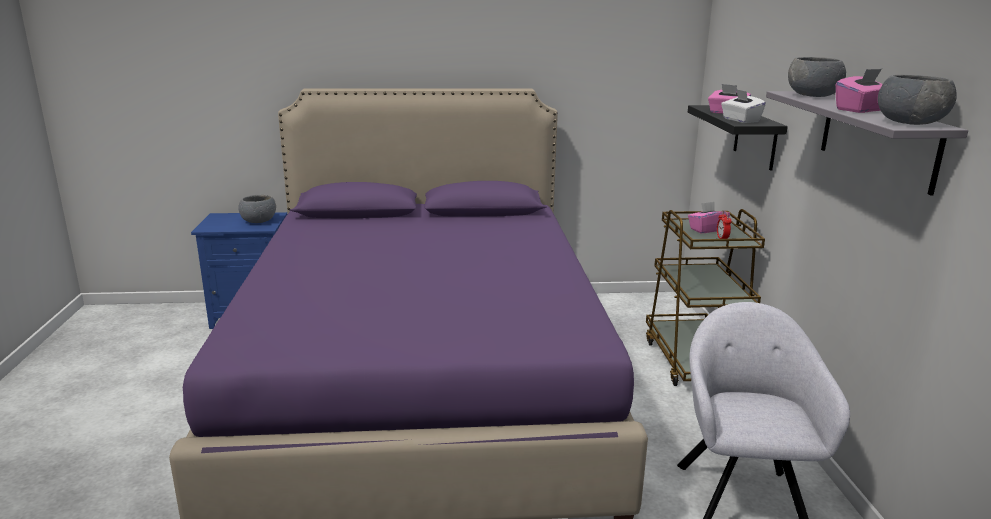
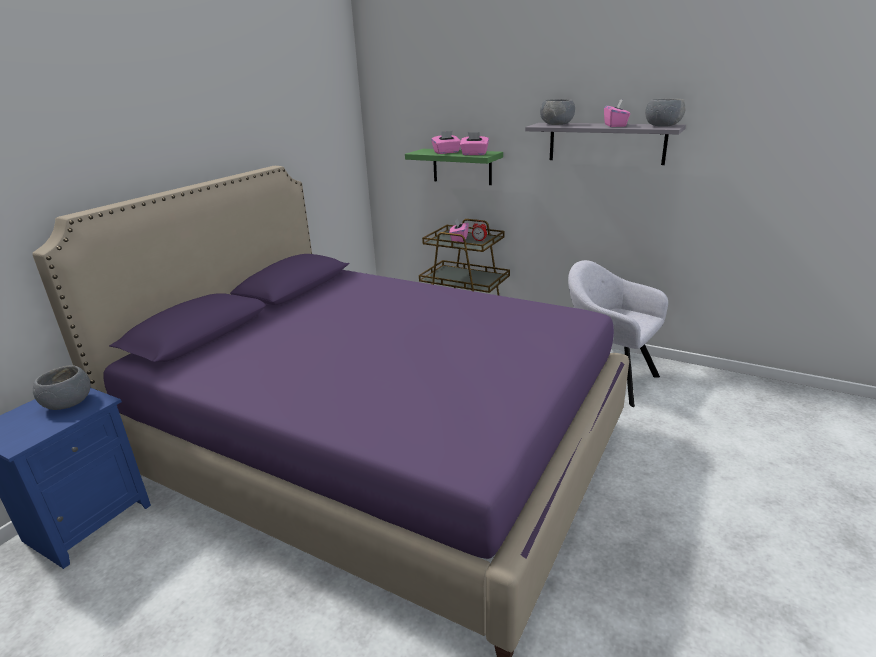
camera: 55 degrees left, 5 degrees up
black shelf [688,105,788,171] -> green shelf [405,149,503,185]
white tissue box [721,89,766,123] -> pink tissue box [460,132,489,155]

